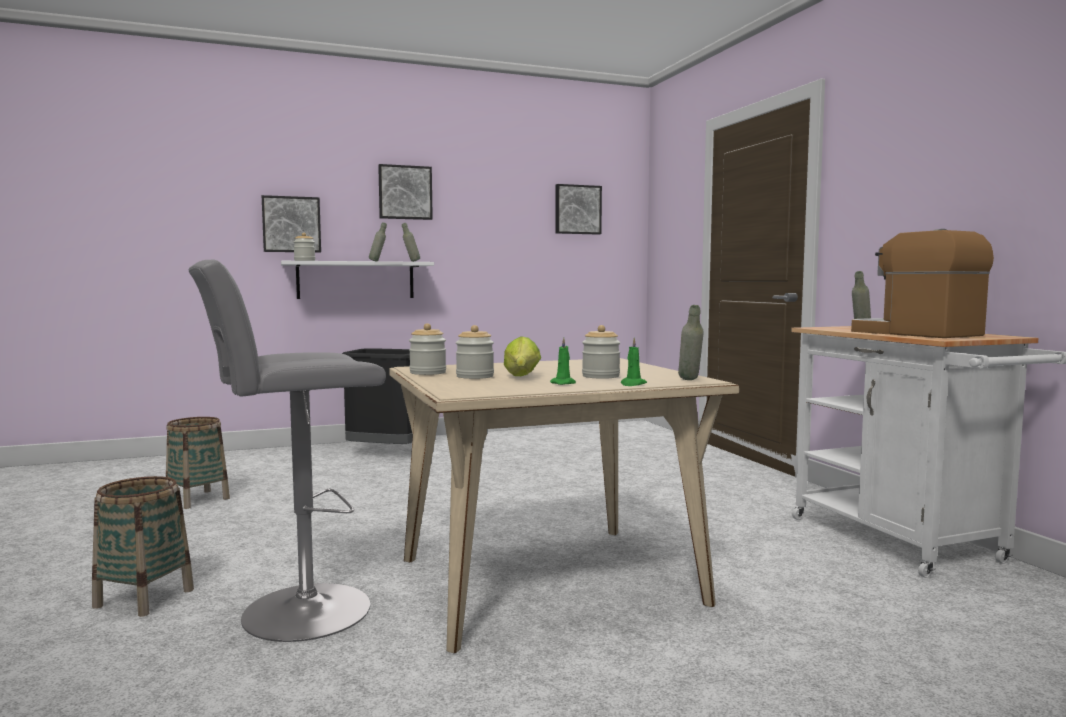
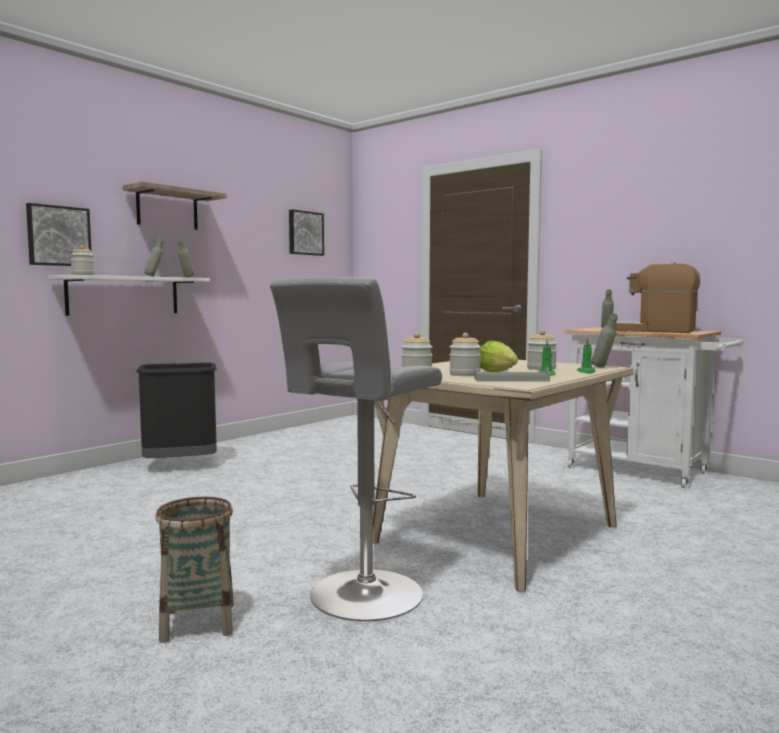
camera: 30 degrees left, 0 degrees up
basket [166,417,230,509] -> none
picture [378,164,433,220] -> shelf [123,181,227,230]
none -> grey tray [474,367,550,382]

